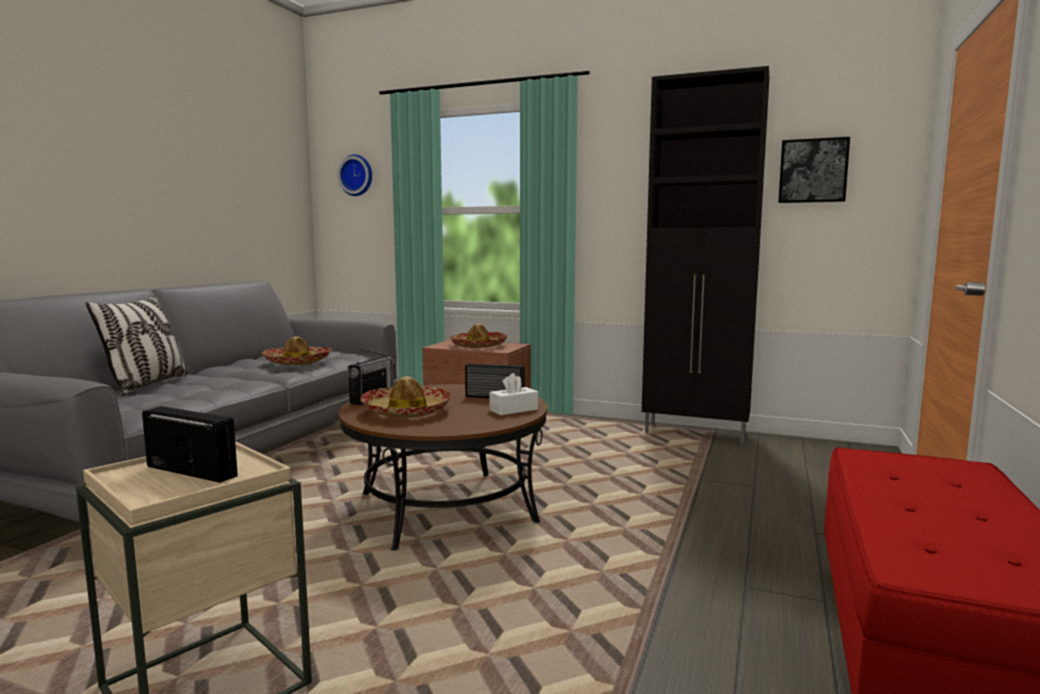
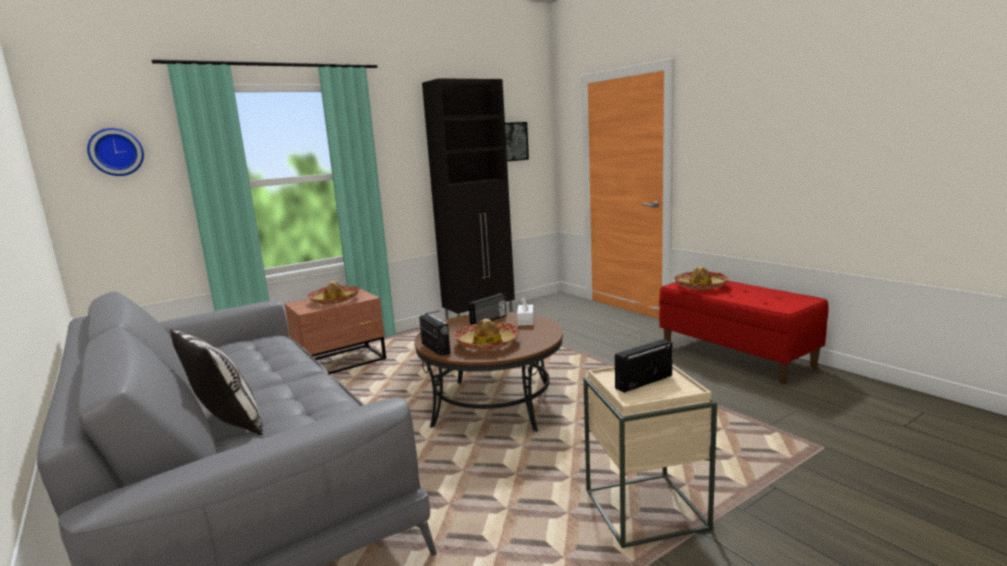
camera: 55 degrees left, 5 degrees up
hat [262,336,332,365] -> hat moved to [674,266,729,289]

